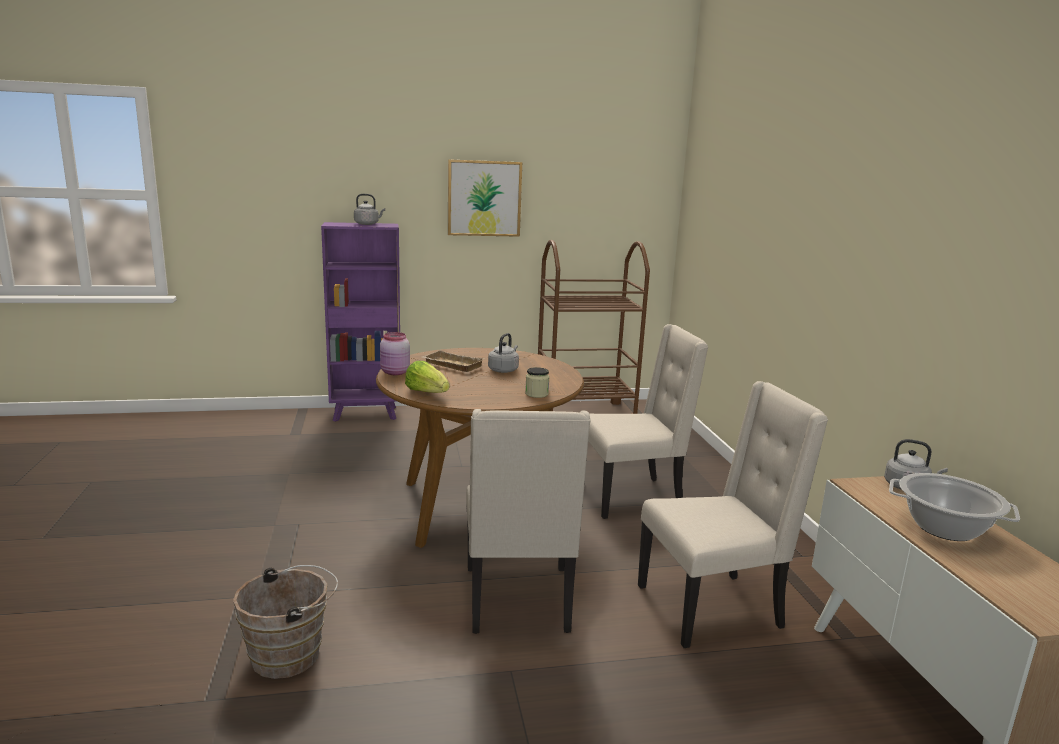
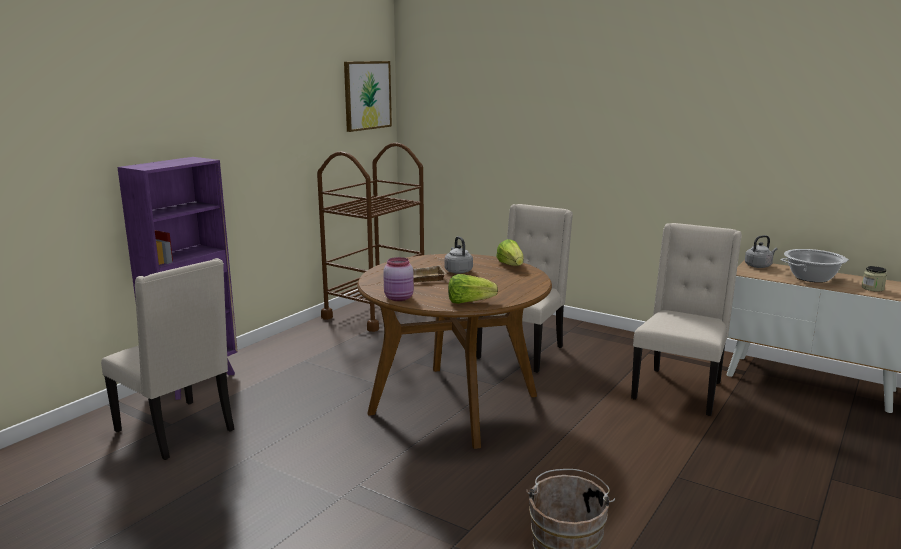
camera: 45 degrees left, 0 degrees up
grey kettle [354,194,385,225] -> none
picture [448,159,522,237] -> picture moved to [344,61,392,132]
beige chair [466,409,591,634] -> beige chair moved to [101,258,234,460]
jar [525,367,550,398] -> jar moved to [862,266,887,292]
none -> lettuce [496,239,524,266]

